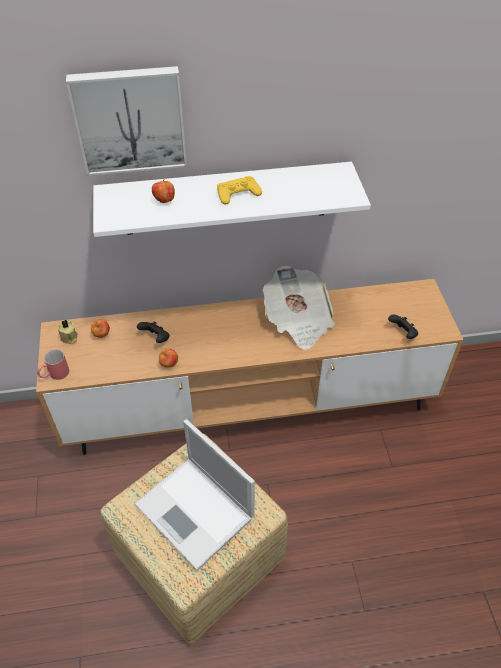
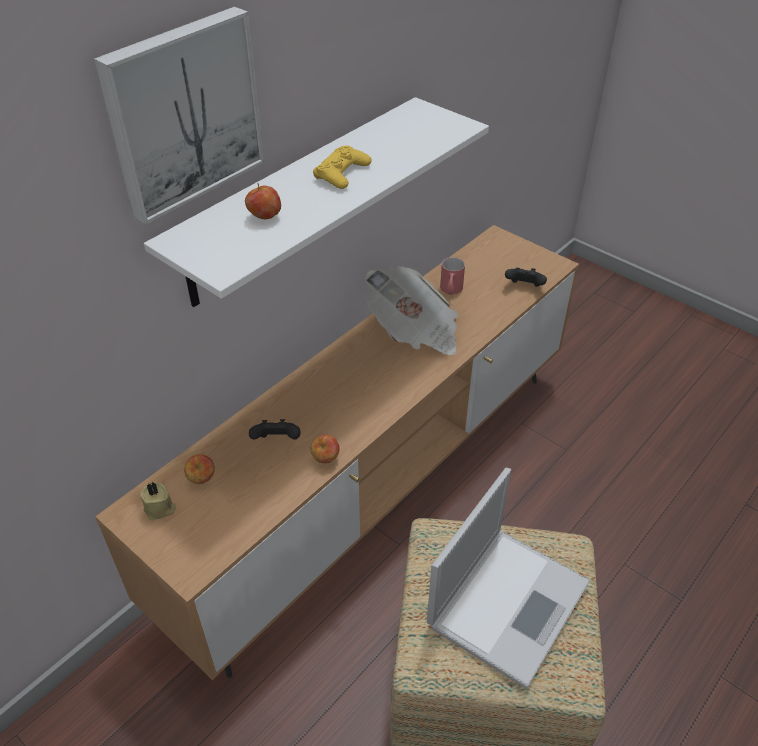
camera: 40 degrees left, 5 degrees down
red mug [37,349,69,380] -> red mug moved to [440,257,465,295]
laptop [134,419,255,570] -> laptop turned 60 degrees counterclockwise [427,468,590,688]

